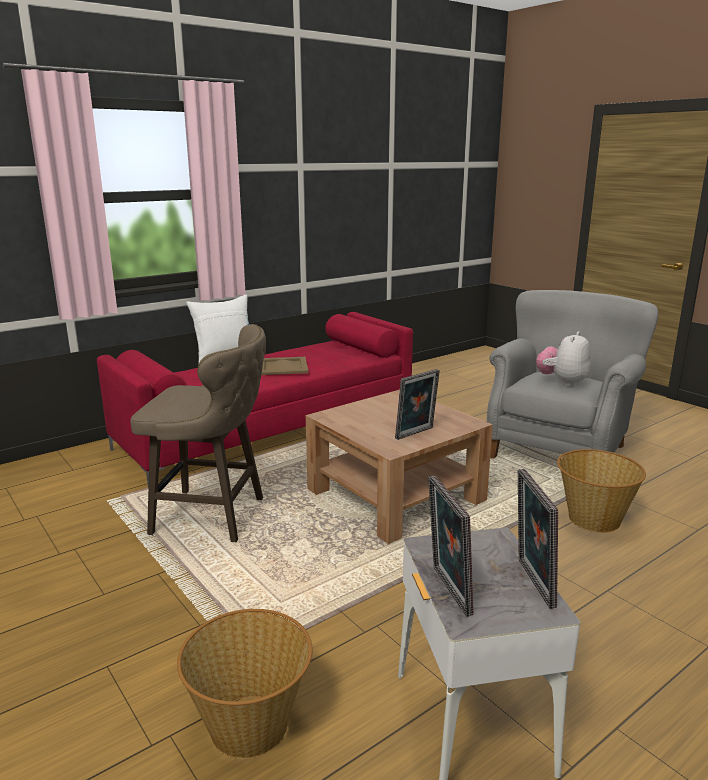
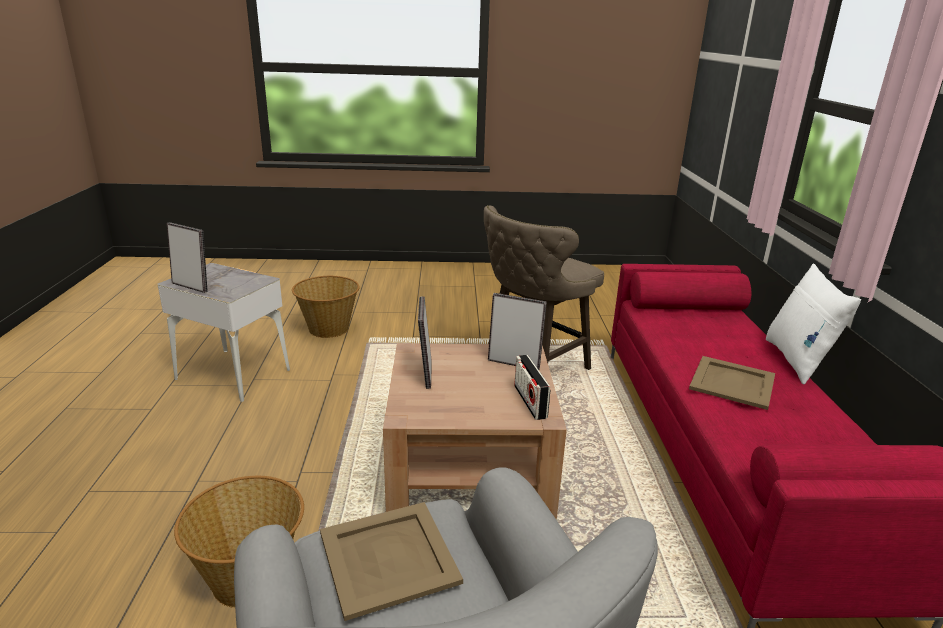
camera: 125 degrees right, 5 degrees up
picture frame [428,475,474,617] -> picture frame moved to [488,293,547,370]
plush toy [536,331,591,386] -> beige tray [320,502,463,621]
none -> radio [514,355,550,420]

